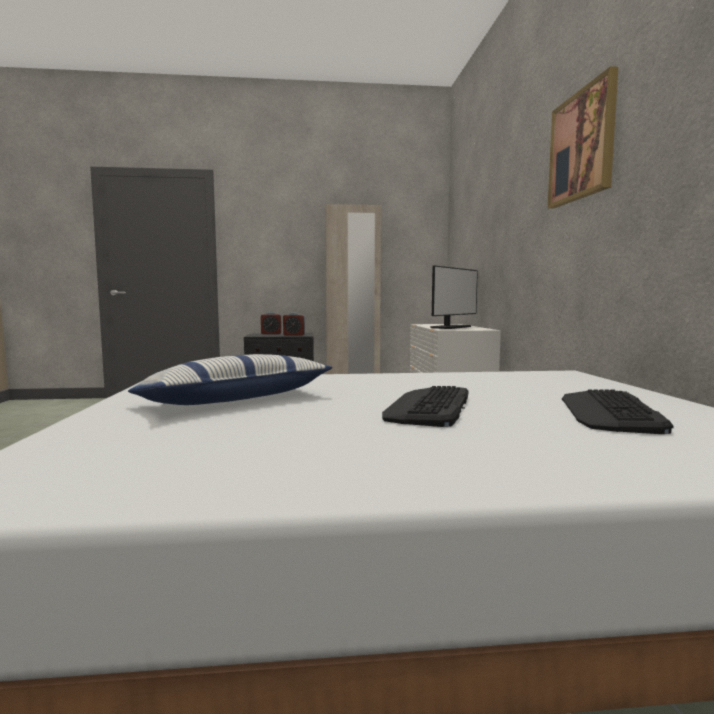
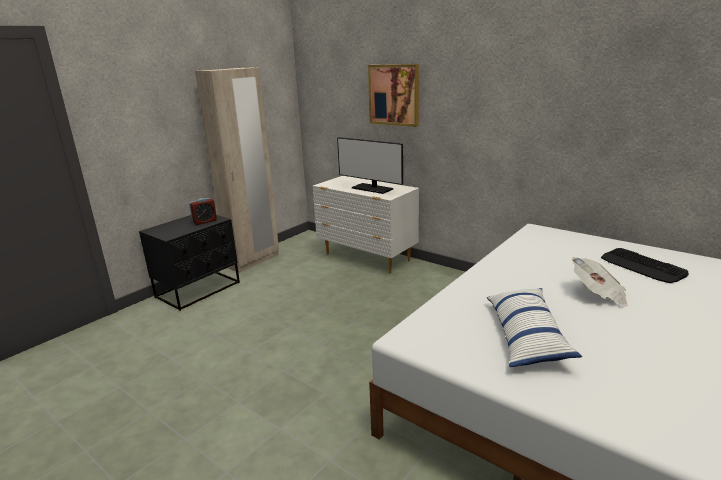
camera: 45 degrees left, 15 degrees up
alarm clock [261,312,282,334] -> none
keyboard [382,386,468,427] -> newspaper [572,257,627,306]
monitor [430,265,478,329] -> monitor turned 135 degrees clockwise [337,137,403,194]
picture [548,66,618,209] -> picture moved to [368,64,419,127]

